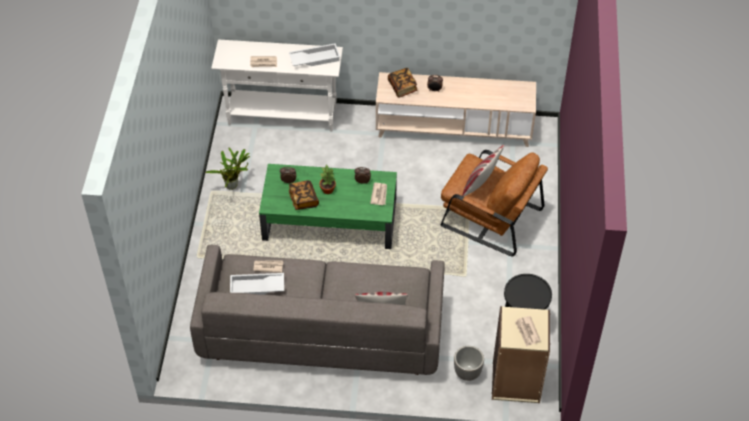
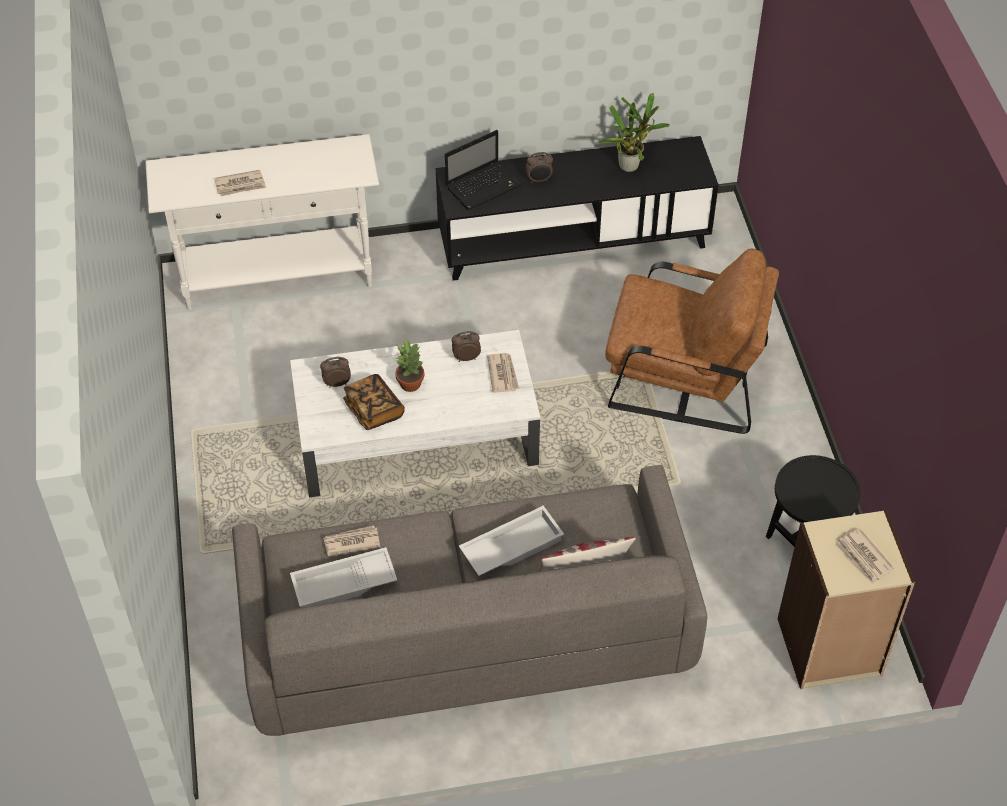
camera: 15 degrees left, 0 degrees up
potted plant [205,148,250,190] -> potted plant moved to [598,93,670,172]
green coffee table [259,164,397,249] -> white coffee table [290,330,540,497]
white tray [289,43,340,66] -> white tray moved to [459,506,564,576]
beige tv stand [376,72,536,147] -> black tv stand [436,136,719,281]
book [388,68,417,98] -> laptop [445,130,521,210]
planter [454,346,484,381] -> none
pillow [462,145,504,197] -> none

